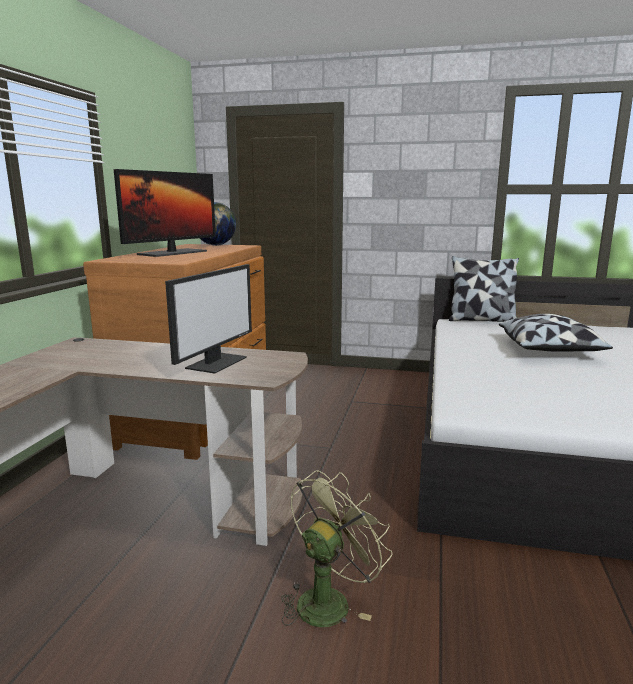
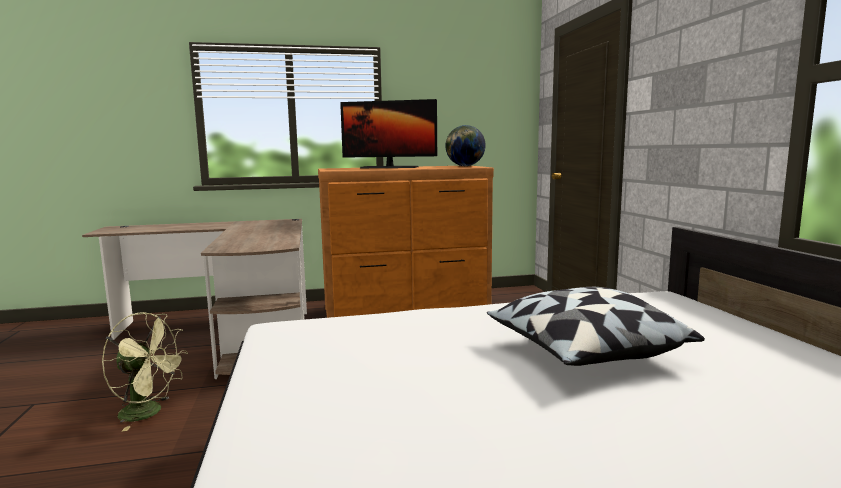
camera: 65 degrees right, 5 degrees down
monitor [165,264,252,374] -> none
pillow [449,256,519,322] -> none

